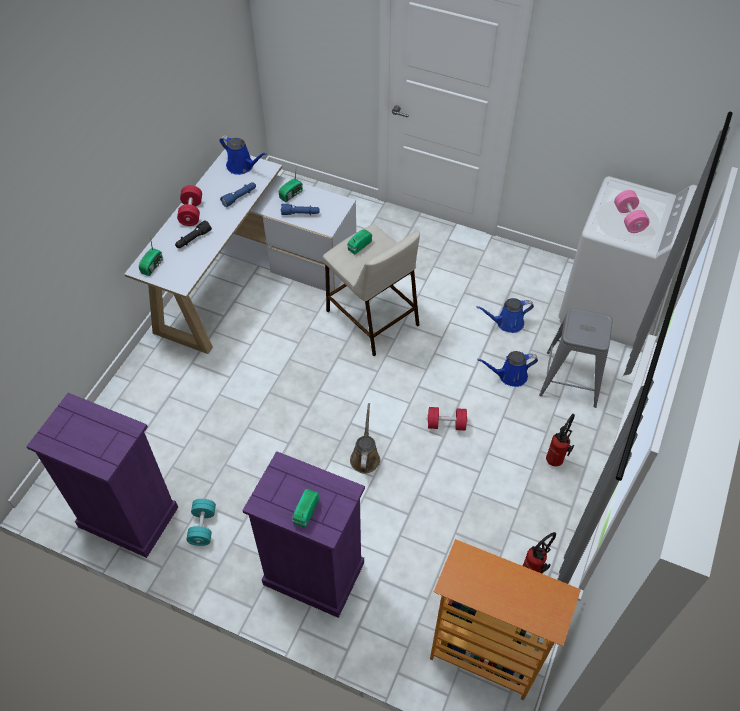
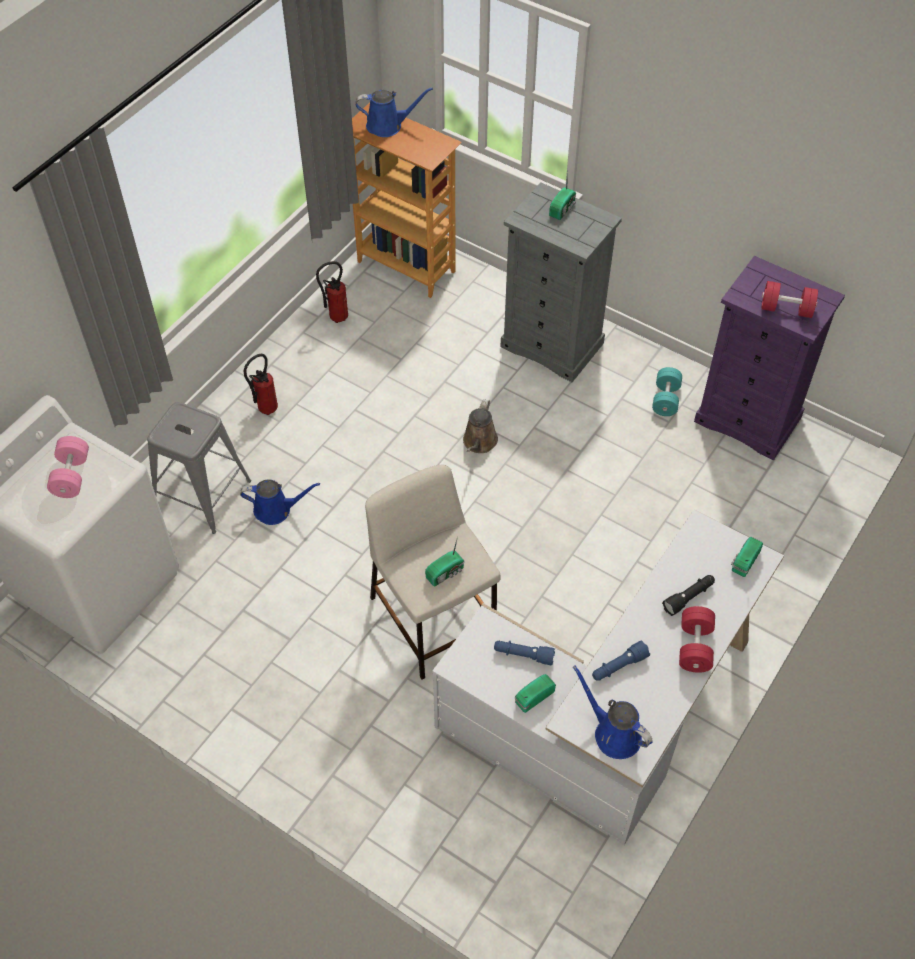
camera: 170 degrees left, 0 degrees up
purple dresser [242,451,365,618] -> grey dresser [501,182,622,382]
red dumbbell [427,407,468,431] -> red dumbbell moved to [761,281,818,318]
blue watering can [477,298,534,333] -> blue watering can moved to [356,87,433,137]

